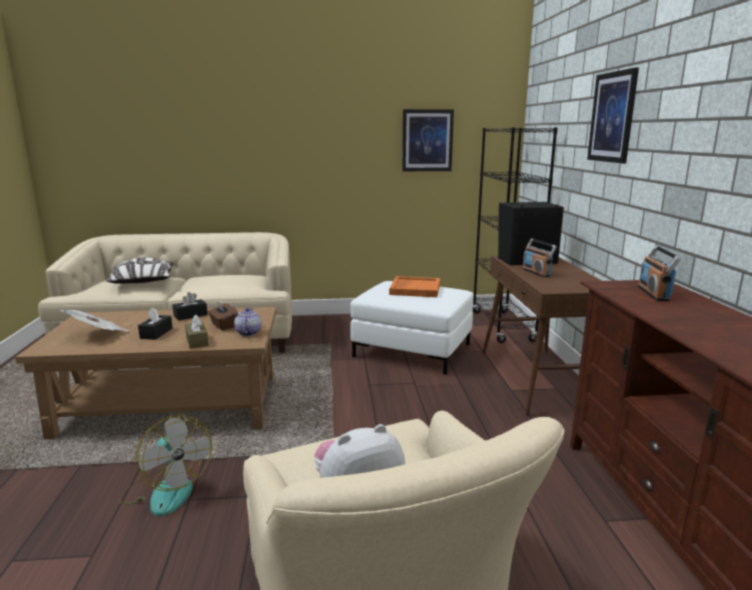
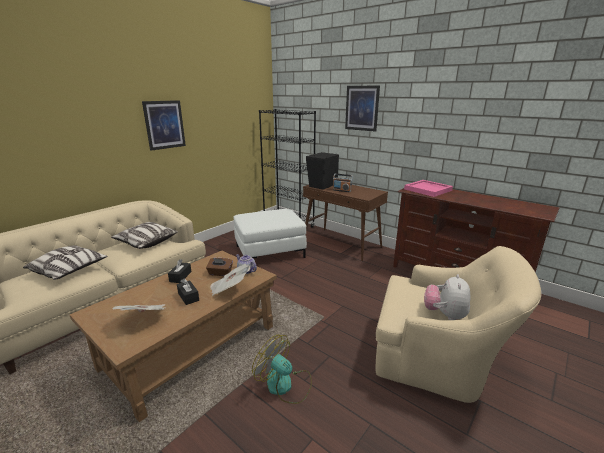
camera: 45 degrees left, 5 degrees up
fan [119,415,212,516] -> fan turned 150 degrees counterclockwise [252,335,312,404]
brown tissue box [185,315,209,349] -> newspaper [210,264,250,296]
orange tray [389,276,440,297] -> none
picture [402,109,454,171] -> picture moved to [142,100,186,151]
radio [638,246,681,301] -> pink tray [404,180,453,197]
none -> pillow [111,222,178,249]

